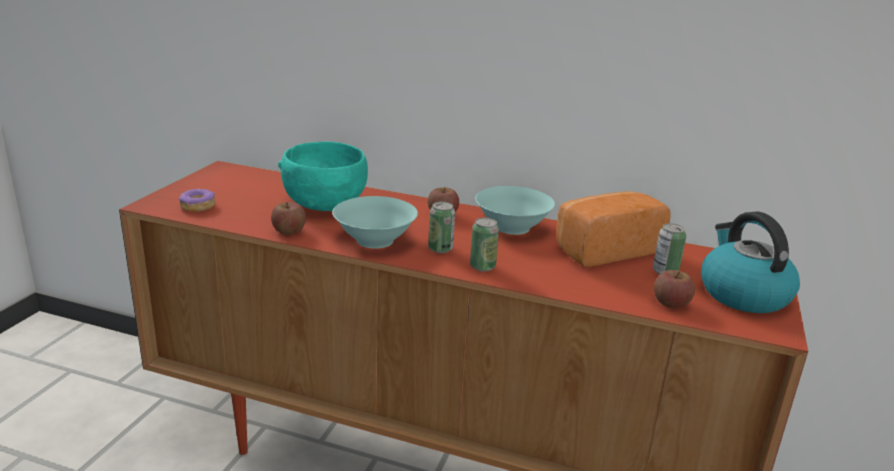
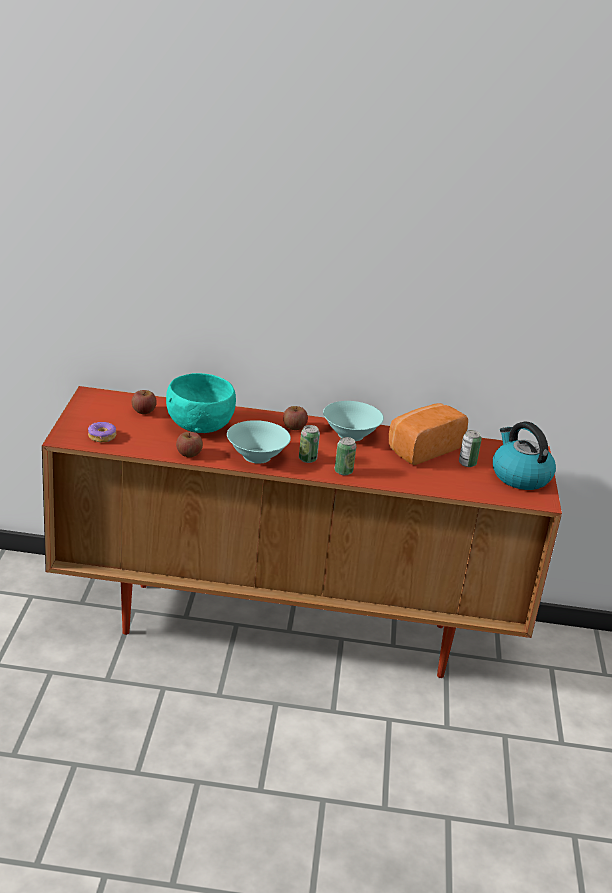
camera: 15 degrees left, 5 degrees up
apple [654,270,695,308] -> apple moved to [132,390,157,414]

